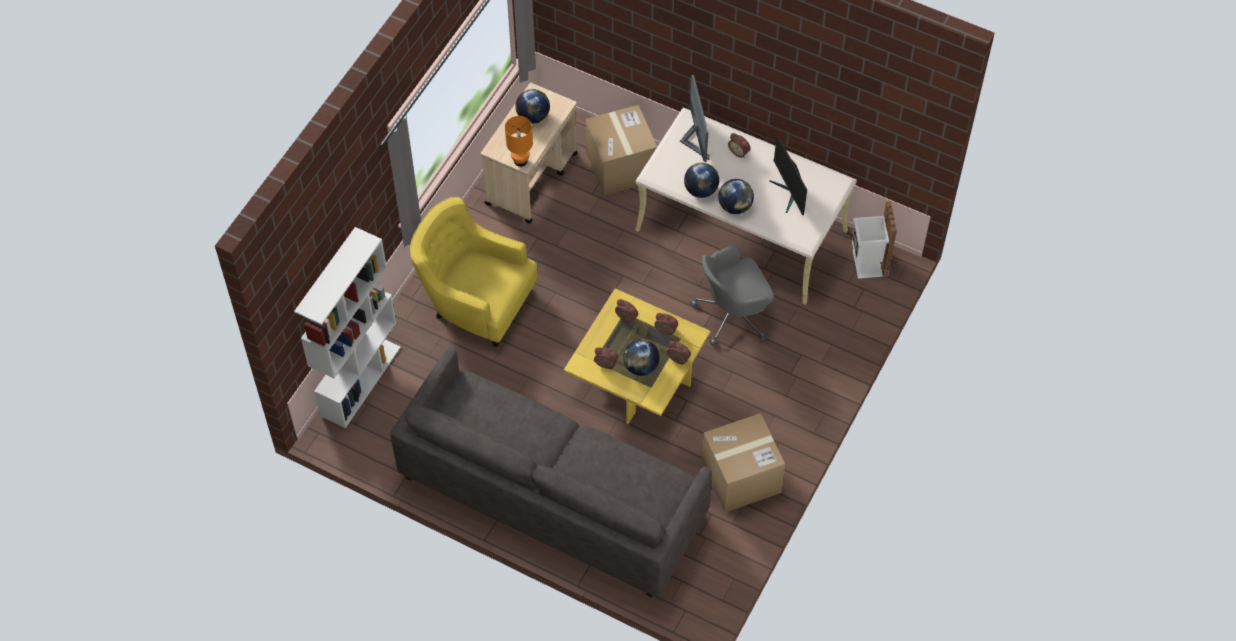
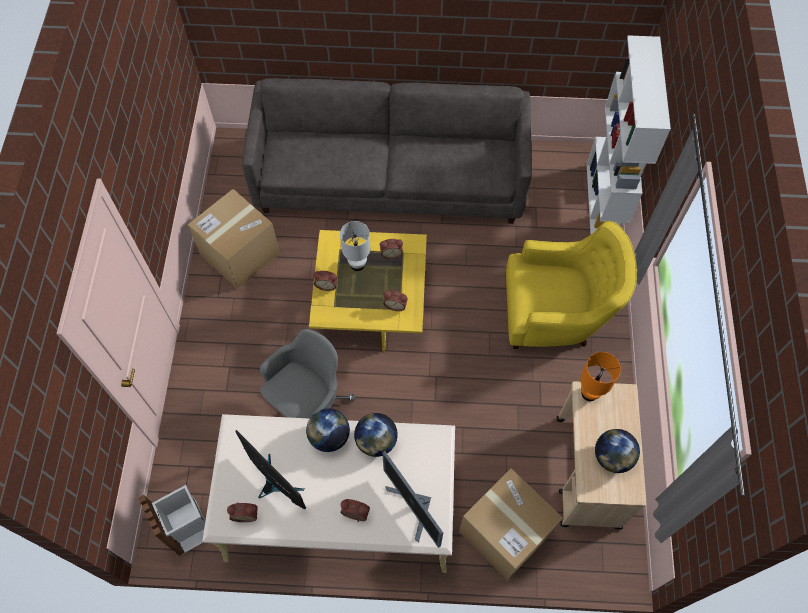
camera: 155 degrees right, 5 degrees up
globe [623,339,660,376] -> white table lamp [340,221,370,271]
alarm clock [654,313,678,335] -> alarm clock moved to [227,502,258,522]

